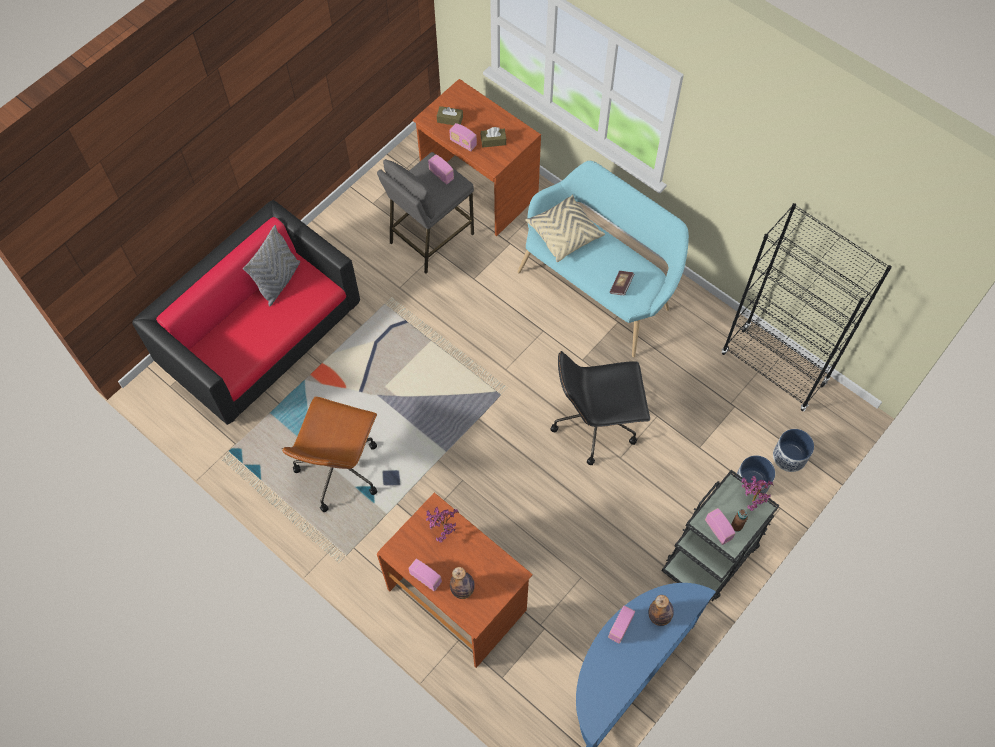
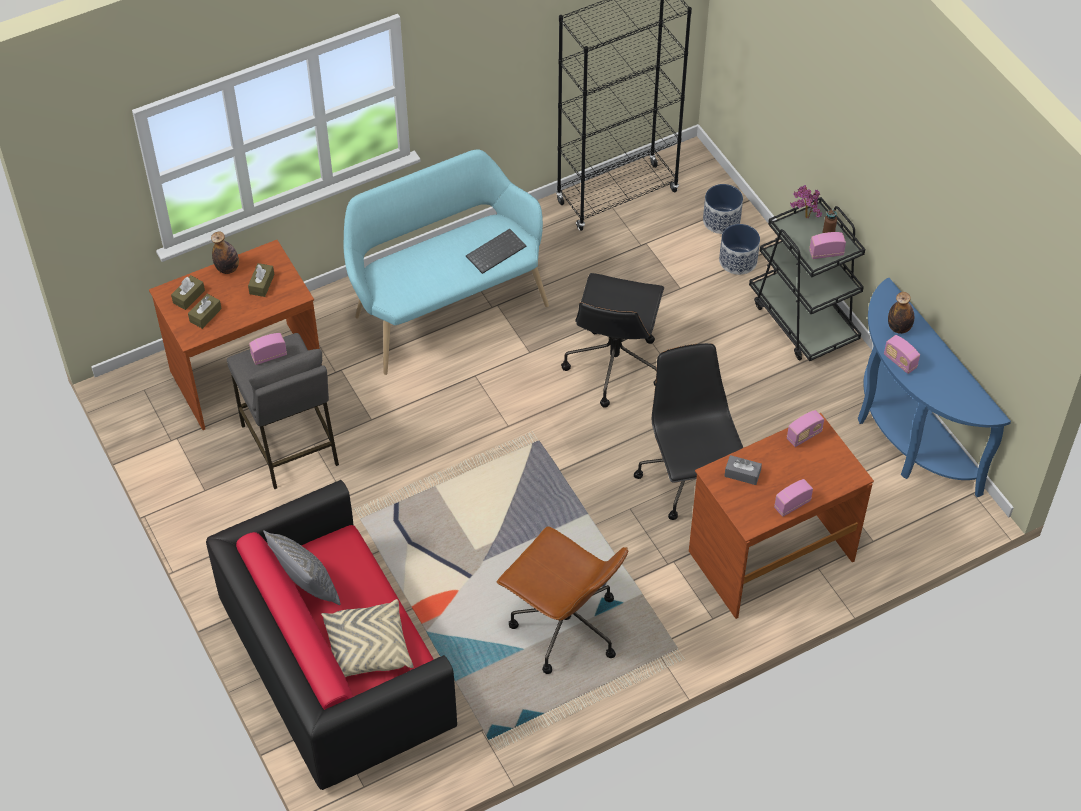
camera: 70 degrees left, 10 degrees down
potted plant [426,507,459,543] -> grey tissue box [724,455,762,485]
radio [449,123,477,151] -> radio moved to [787,410,824,447]
bottle [450,567,475,599] -> bottle moved to [211,231,239,274]
beige pillow [525,195,605,262] -> beige pillow moved to [321,599,413,677]
book [610,271,634,295] -> keyboard [466,229,526,274]
none -> brown tissue box [171,275,205,310]
none -> black office chair [634,343,743,520]

